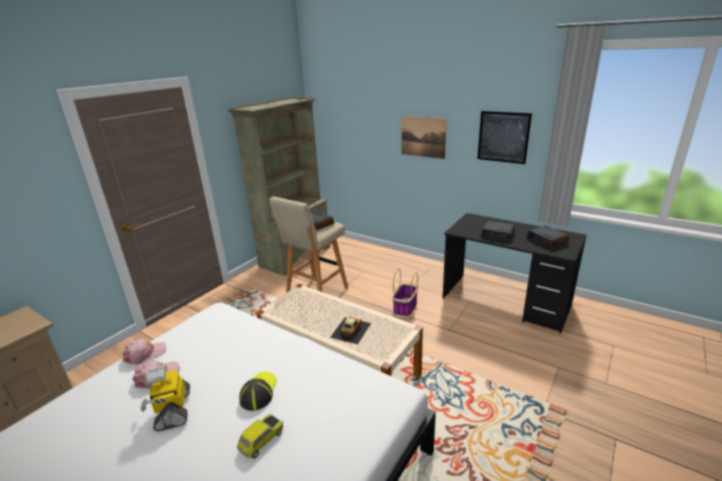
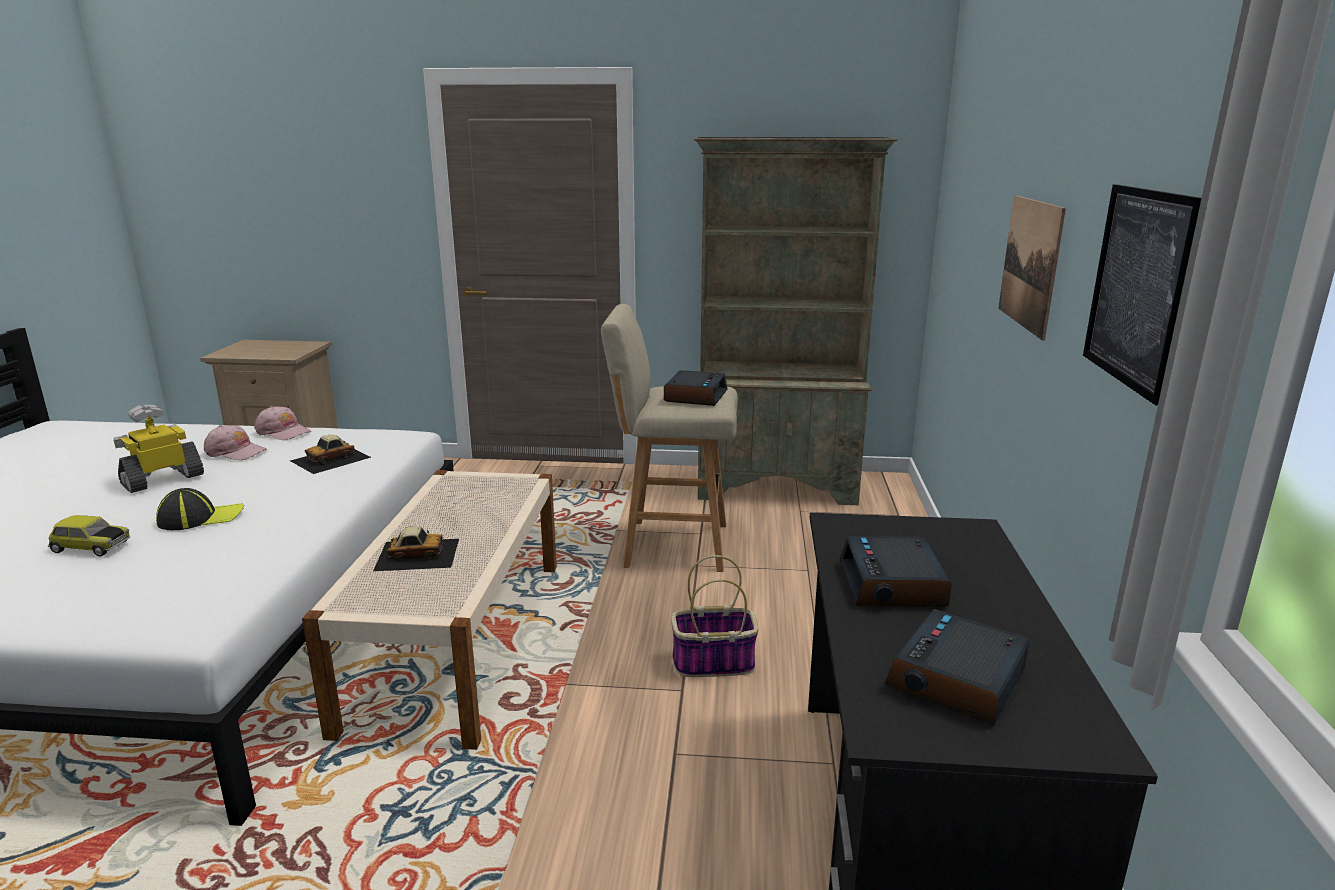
camera: 60 degrees right, 5 degrees down
none -> toy car [290,435,371,474]

